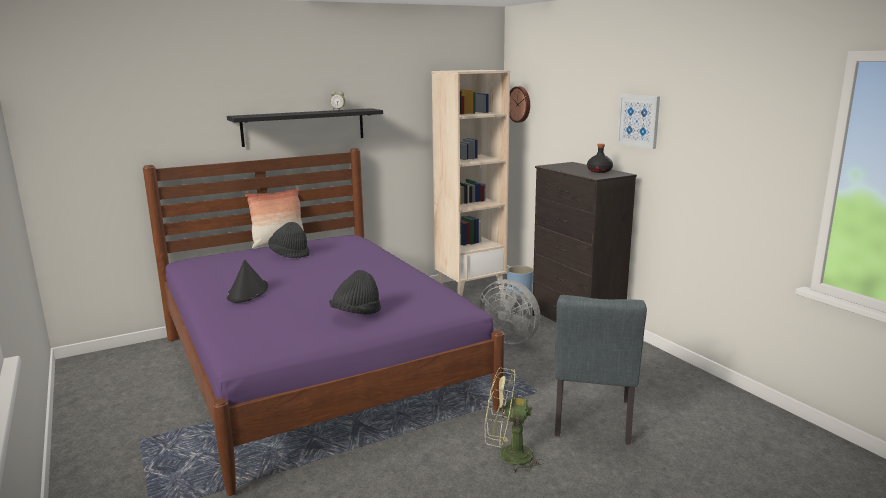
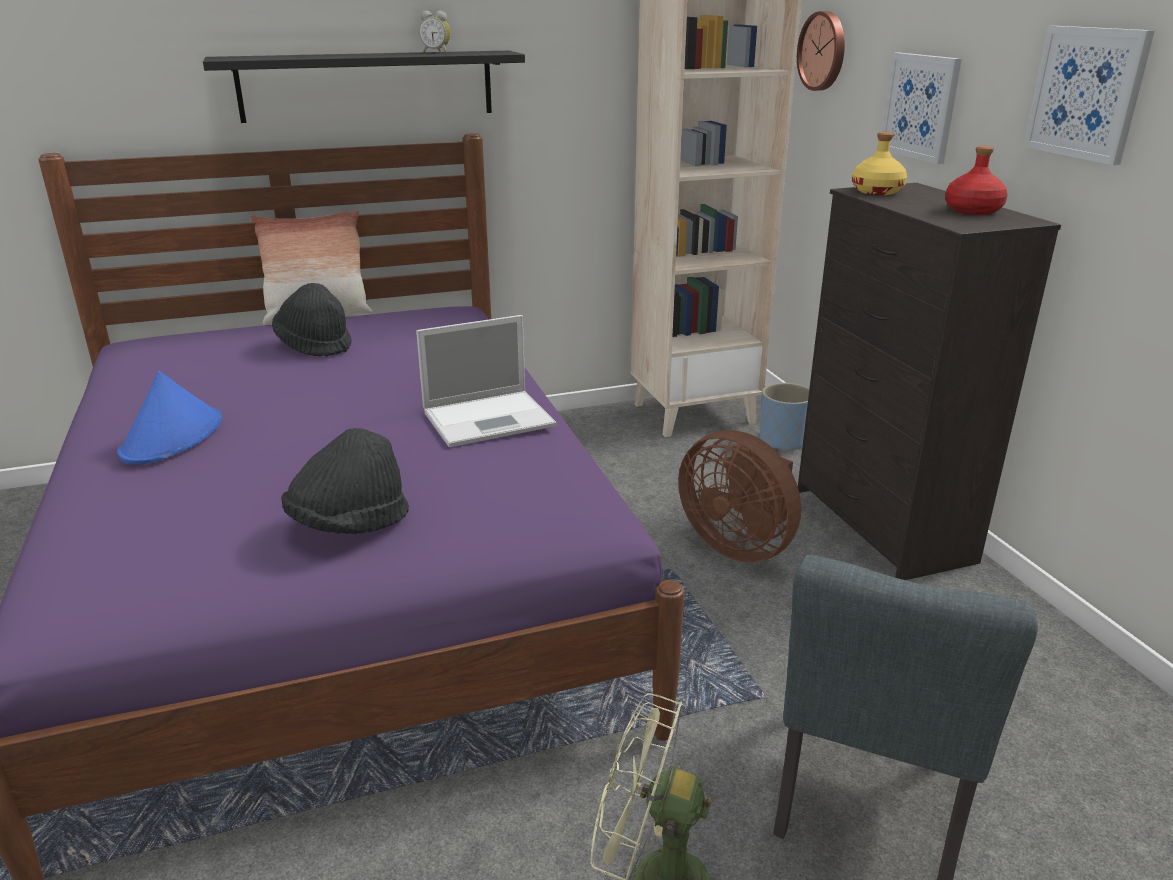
camera: 10 degrees right, 10 degrees up
black hat [227,259,268,303] -> blue hat [117,371,222,465]
grey fan [478,279,540,345] -> brown fan [678,430,801,563]
black bottle [587,144,613,173] -> red bottle [945,146,1008,215]
none -> laptop [416,315,556,447]
none -> yellow bottle [852,132,907,195]
none -> picture [882,53,962,164]

